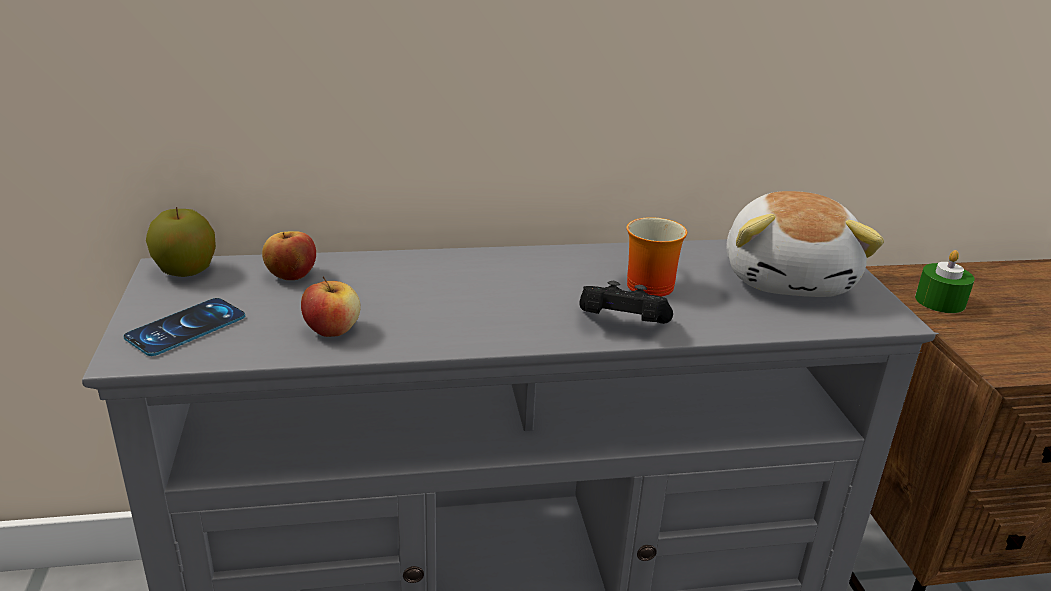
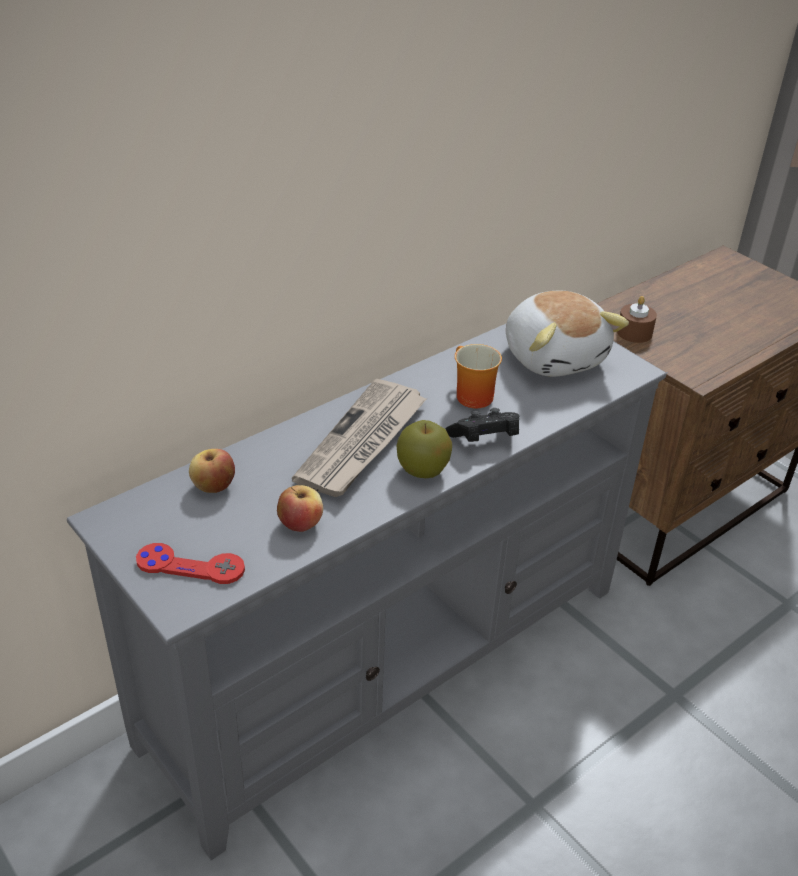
camera: 30 degrees left, 10 degrees up
phone [123,298,245,356] -> red game controller [136,543,245,584]
apple [146,207,216,277] -> apple moved to [397,420,452,478]
green candle [915,250,975,313] -> brown candle [617,296,657,343]
none -> newspaper [292,378,427,497]

